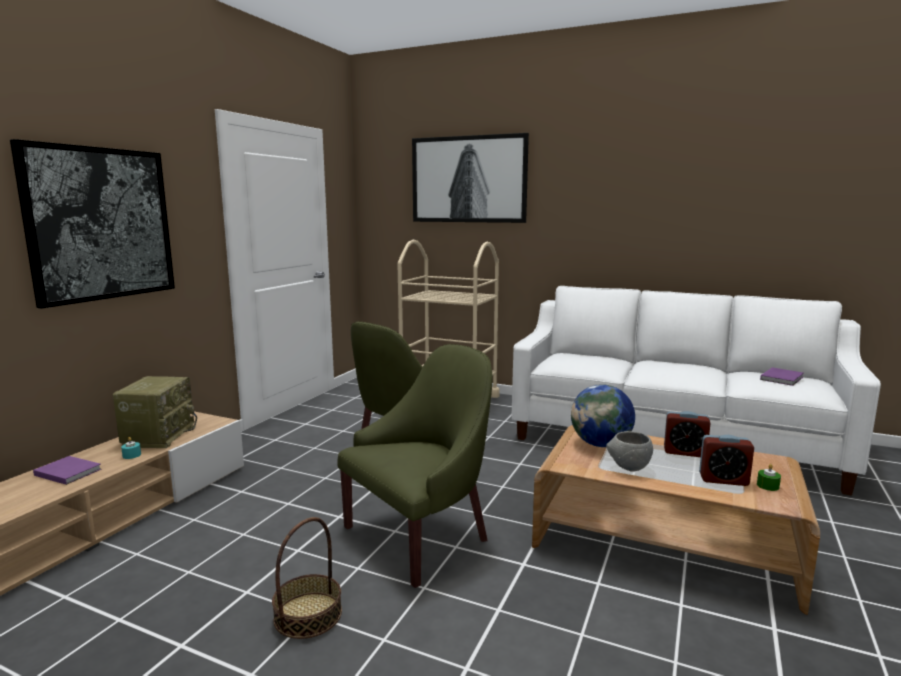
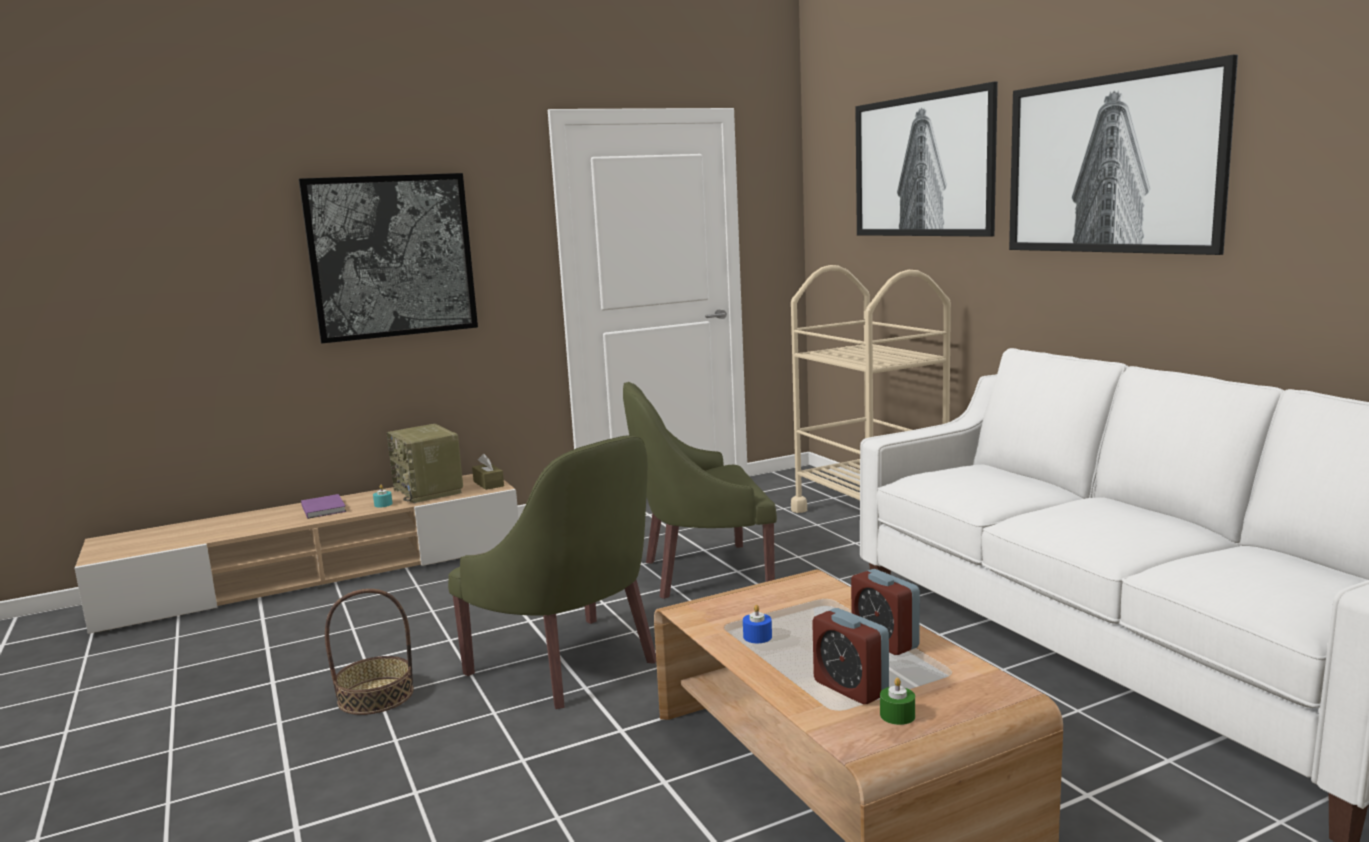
camera: 40 degrees right, 0 degrees up
radio [113,376,197,448] -> radio turned 105 degrees clockwise [387,424,463,503]
green armchair [337,344,492,588] -> green armchair turned 45 degrees clockwise [448,435,656,709]
globe [571,384,635,447] -> none
grey bowl [606,431,653,471] -> blue candle [743,605,772,643]
purple book [760,367,804,386] -> none
none -> brown tissue box [472,454,504,490]
none -> picture [1009,55,1238,255]

